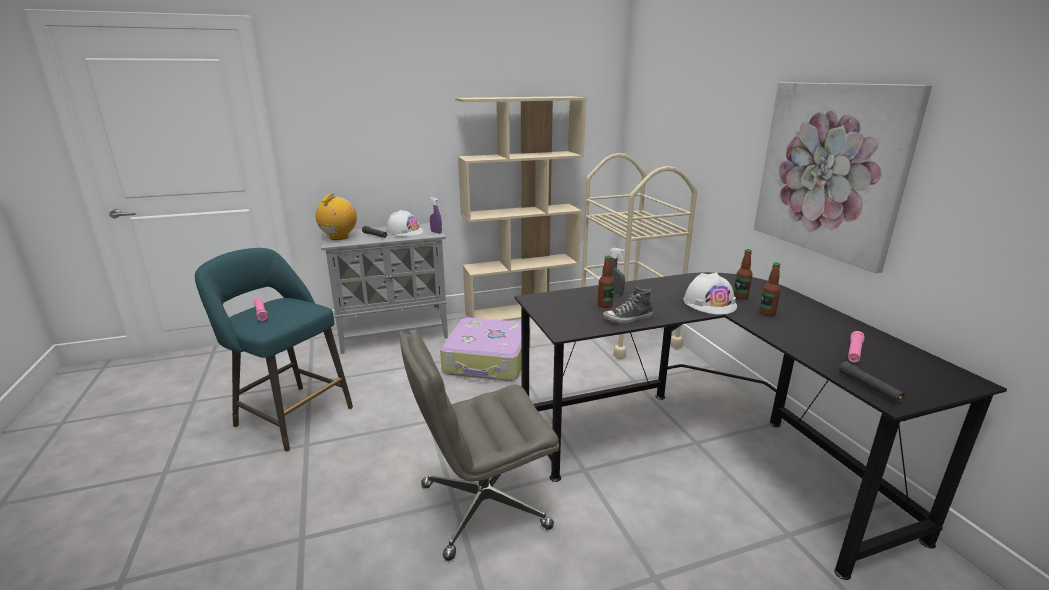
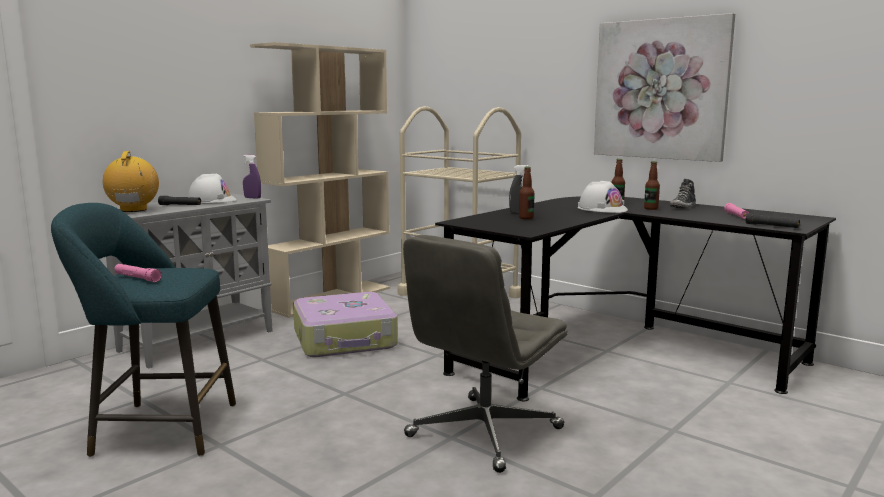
camera: 30 degrees left, 10 degrees down
shoe [603,287,653,323] -> shoe moved to [670,179,696,208]

